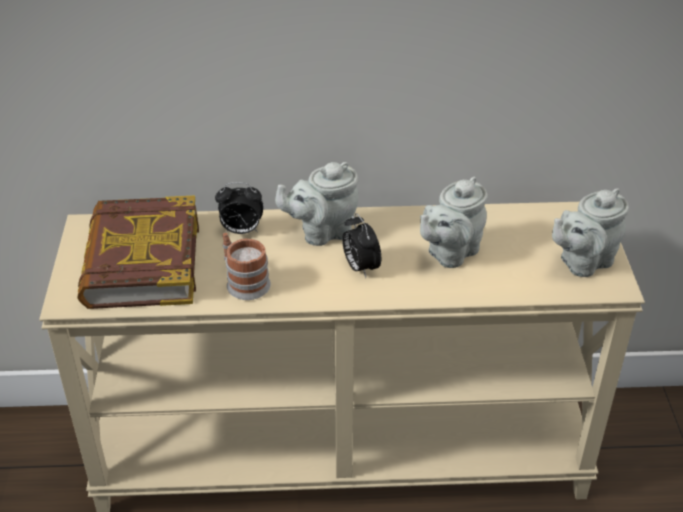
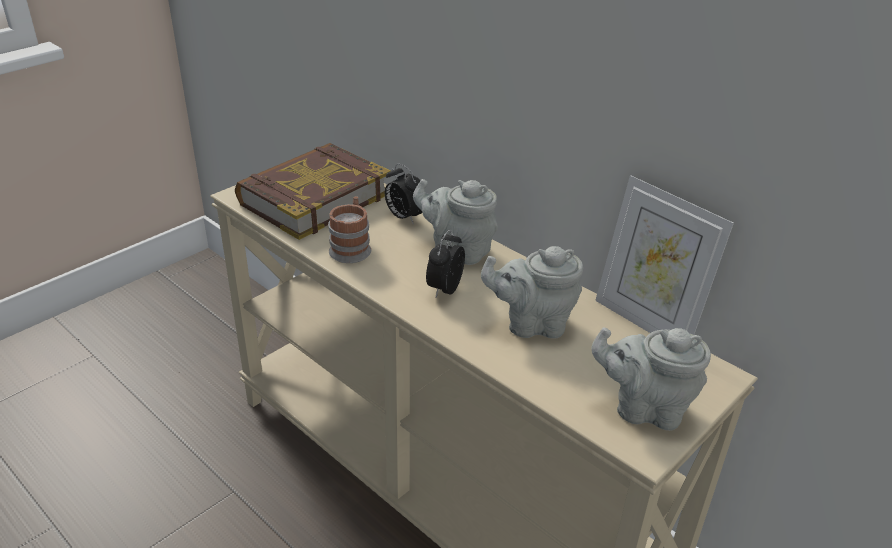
camera: 45 degrees right, 5 degrees down
none -> picture frame [595,175,734,335]

